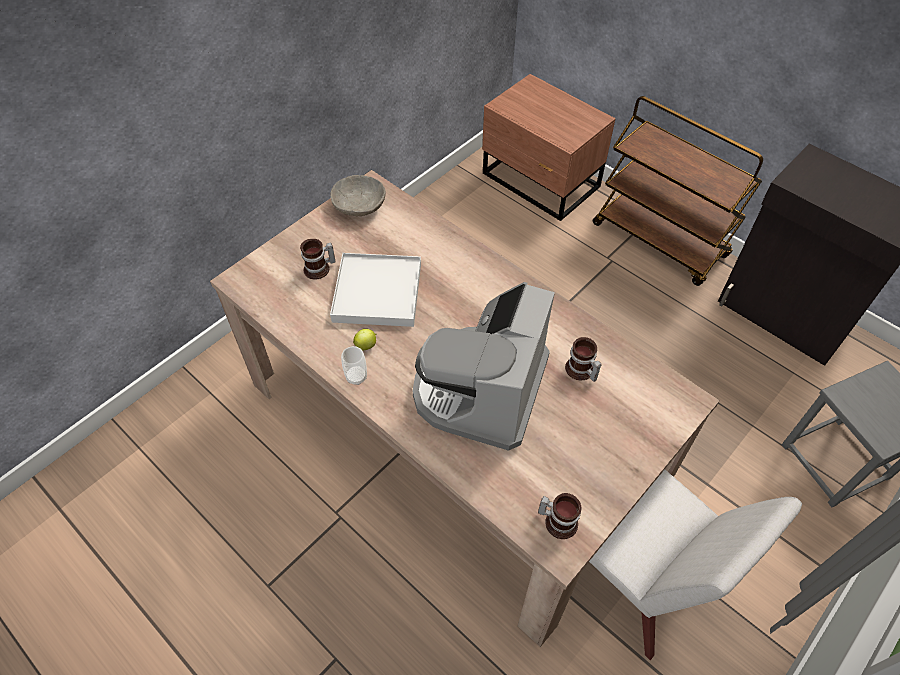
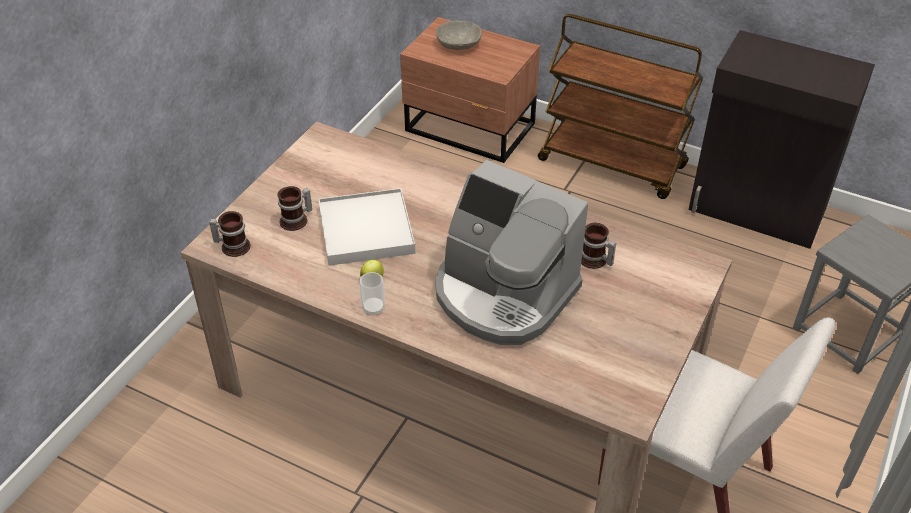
camera: 15 degrees left, 10 degrees down
grey bowl [330,175,386,216] -> grey bowl moved to [436,21,482,50]
coffee machine [413,282,555,451] -> coffee machine turned 60 degrees counterclockwise [435,160,588,345]
mug [538,493,582,539] -> mug moved to [209,211,251,257]

